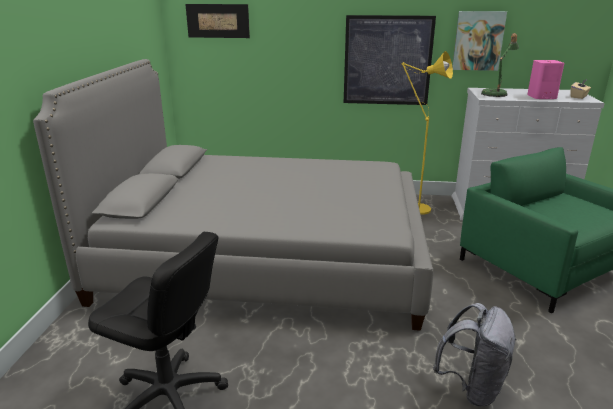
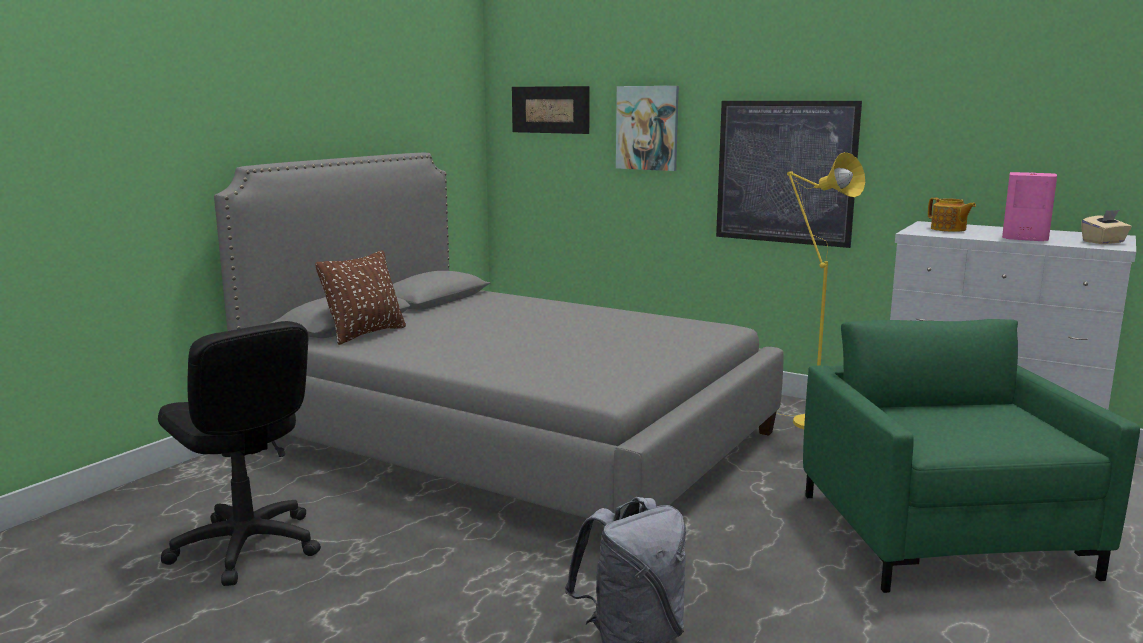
camera: 25 degrees right, 10 degrees down
picture [452,11,507,71] -> picture moved to [616,86,679,171]
table lamp [481,33,519,97] -> teapot [928,198,976,232]
none -> brown pillow [315,250,406,345]

